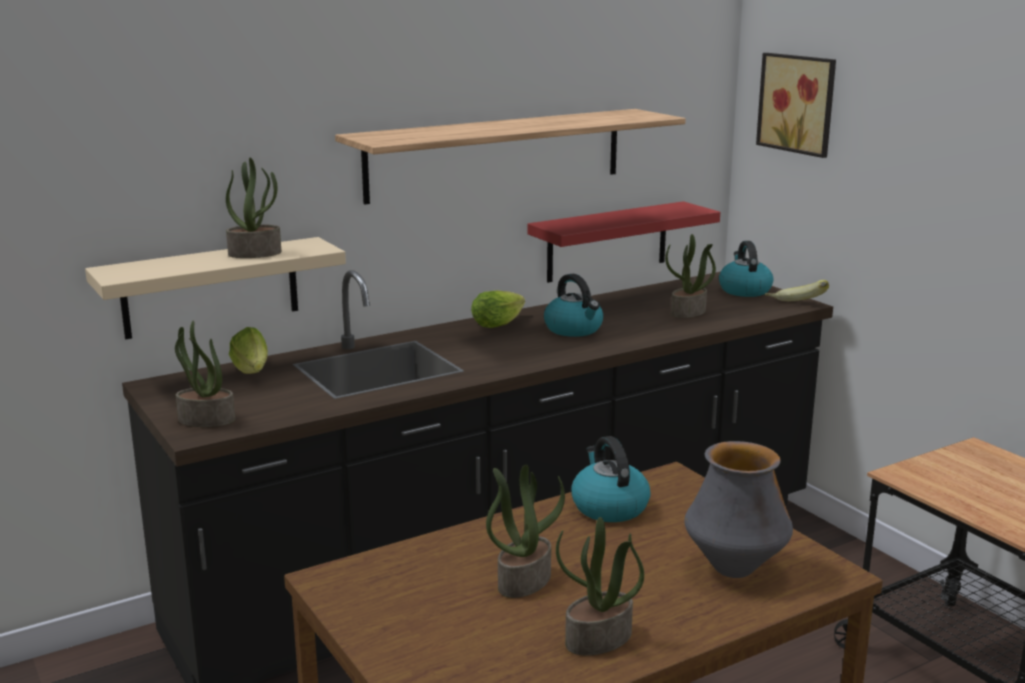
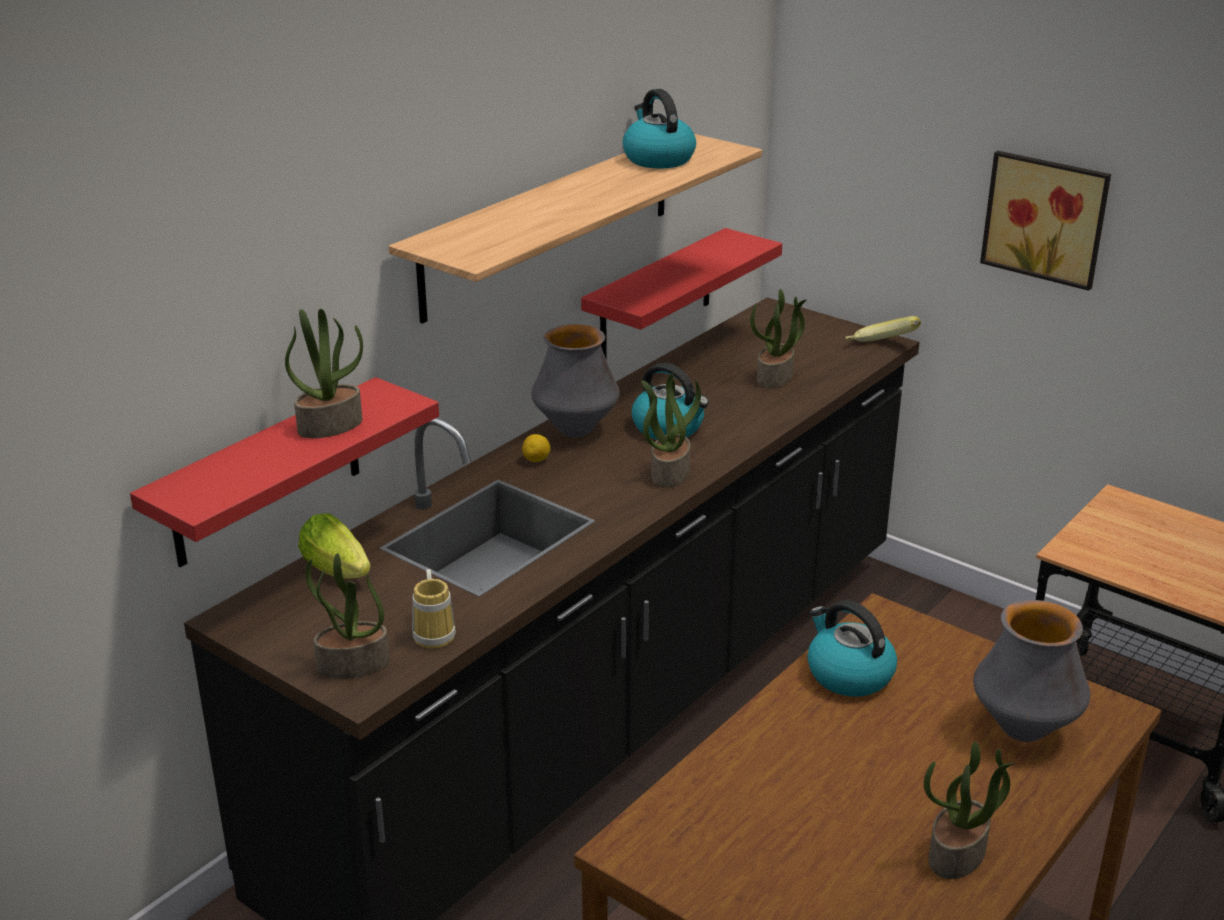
camera: 20 degrees left, 10 degrees up
beige shelf [85,237,346,339] -> red shelf [130,377,439,567]
lettuce [471,290,525,328] -> vase [531,324,620,438]
potted plant [486,465,565,598] -> potted plant moved to [641,373,701,487]
kettle [719,241,773,297] -> kettle moved to [623,89,696,168]
picture [756,53,836,158] -> picture moved to [980,151,1111,291]
none -> mug [412,569,456,649]
none -> lemon [522,434,550,462]

